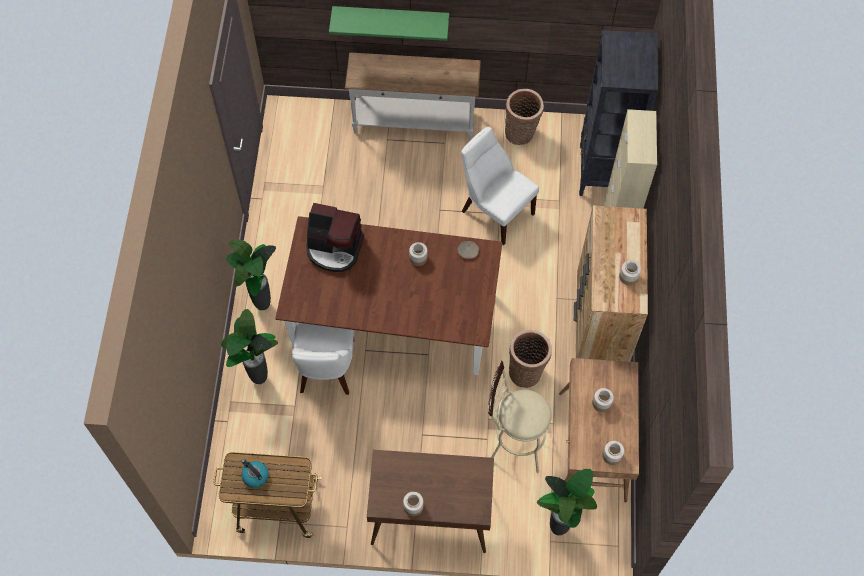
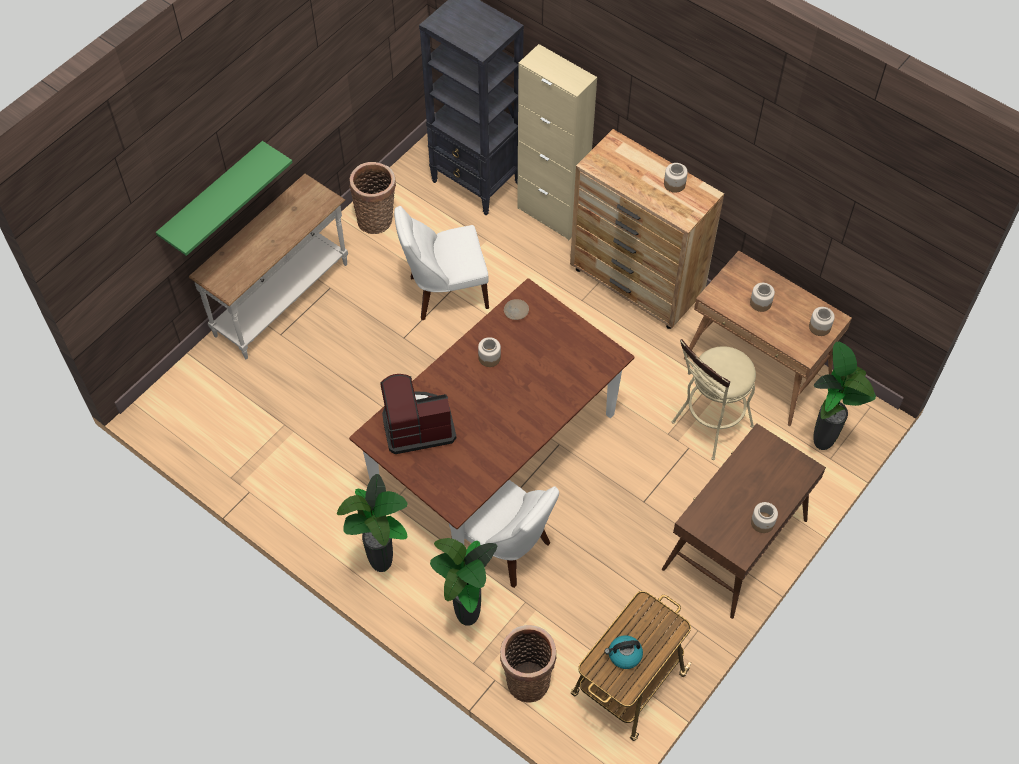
camera: 55 degrees left, 5 degrees down
coffee machine [306,203,364,272] -> coffee machine turned 150 degrees counterclockwise [380,374,456,454]
basket [509,330,552,388] -> basket moved to [500,625,557,703]

